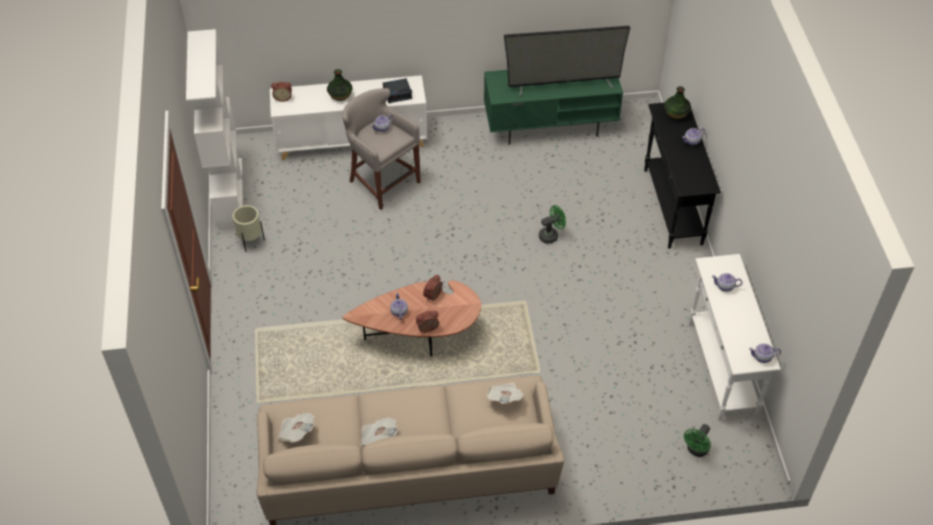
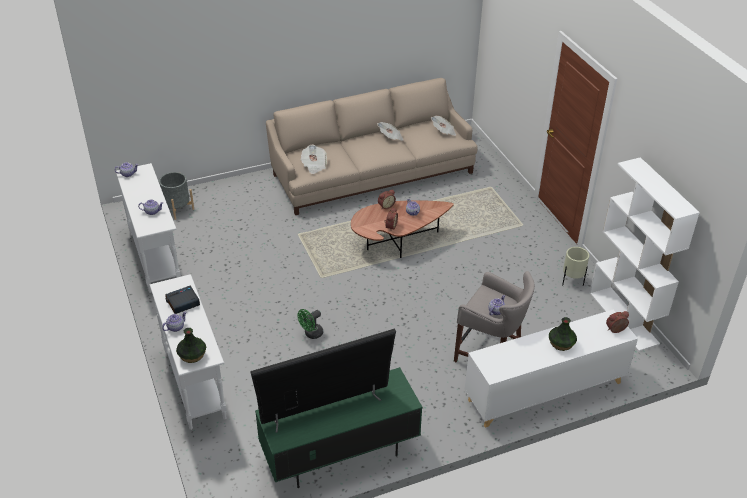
camera: 165 degrees right, 10 degrees down
alarm clock [383,78,412,103] -> alarm clock moved to [165,285,200,314]
black console table [644,102,721,249] -> white console table [150,274,227,430]
green fan [684,424,711,457] -> grey planter [159,172,194,220]

